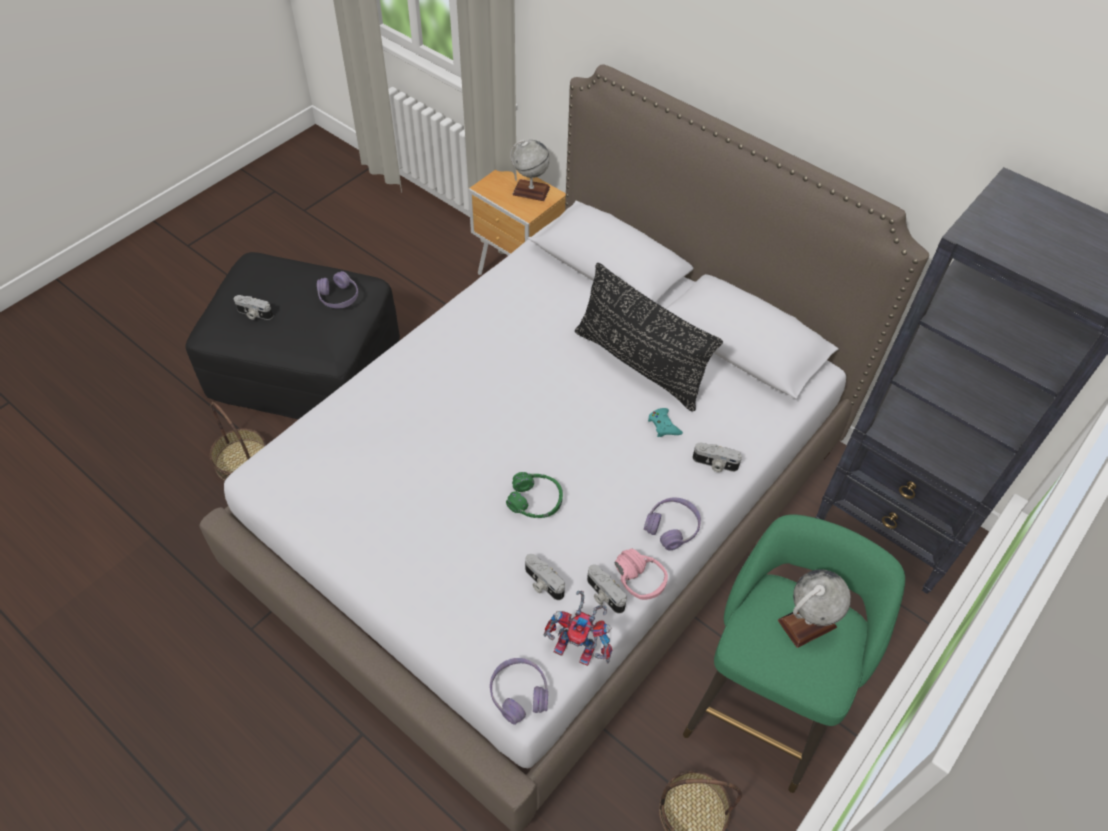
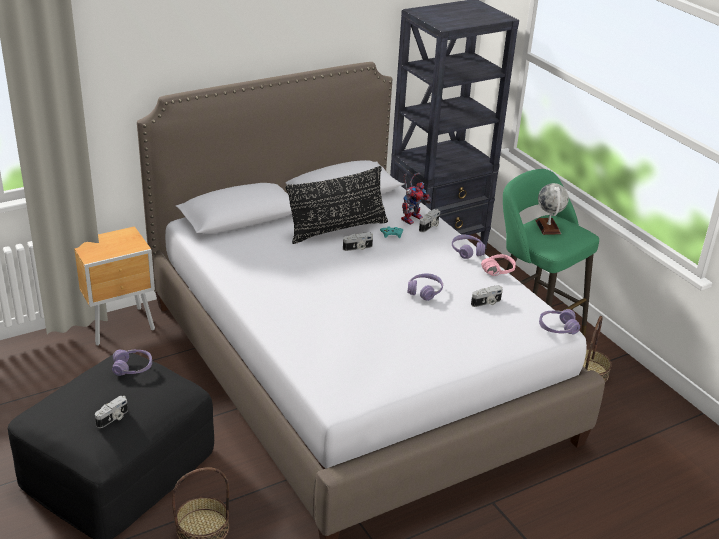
camera: 70 degrees left, 20 degrees down
green headphones [506,472,563,518] -> purple headphones [407,274,443,301]
globe [510,140,550,201] -> none
toy robot [544,591,612,666] -> toy robot moved to [401,173,431,225]
camera [587,565,627,614] -> camera moved to [343,232,373,251]

